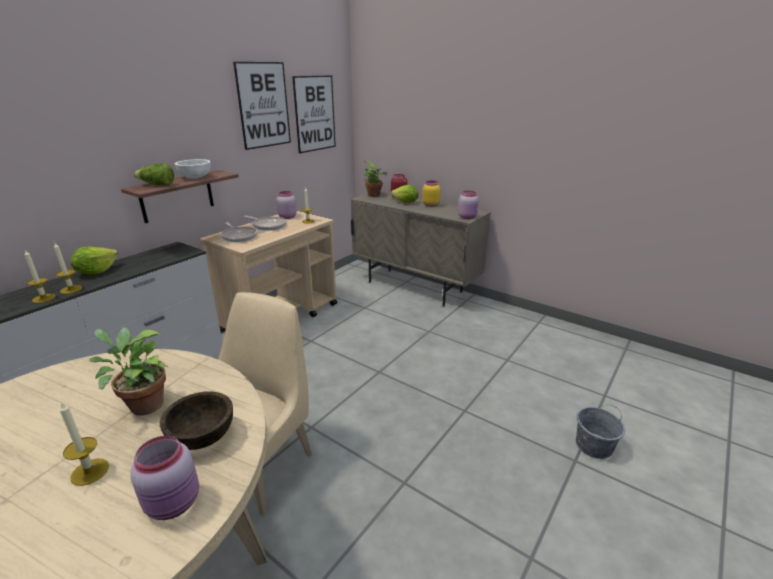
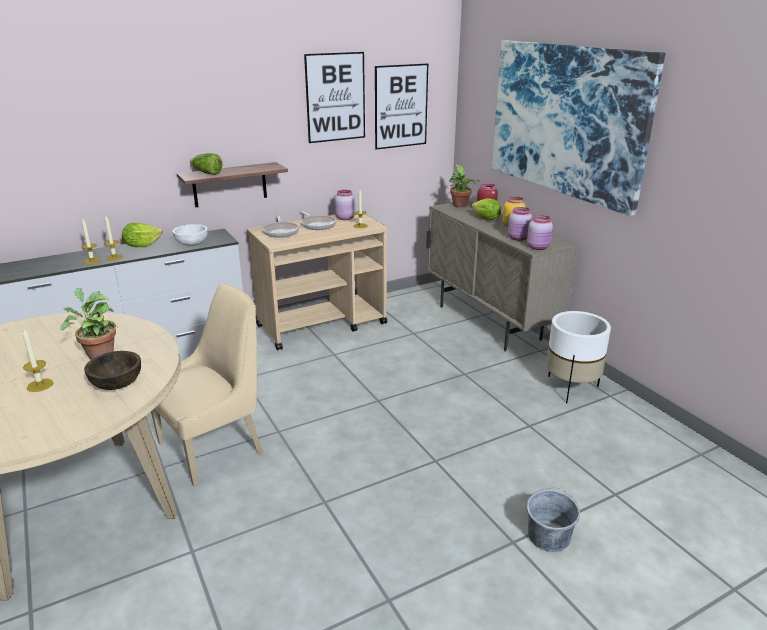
camera: 25 degrees right, 0 degrees up
pink jar [130,436,199,520] -> pink jar moved to [508,207,532,241]
white bowl [175,159,211,179] -> white bowl moved to [172,224,207,246]
none -> picture [492,40,665,216]
none -> white planter [546,311,611,403]

